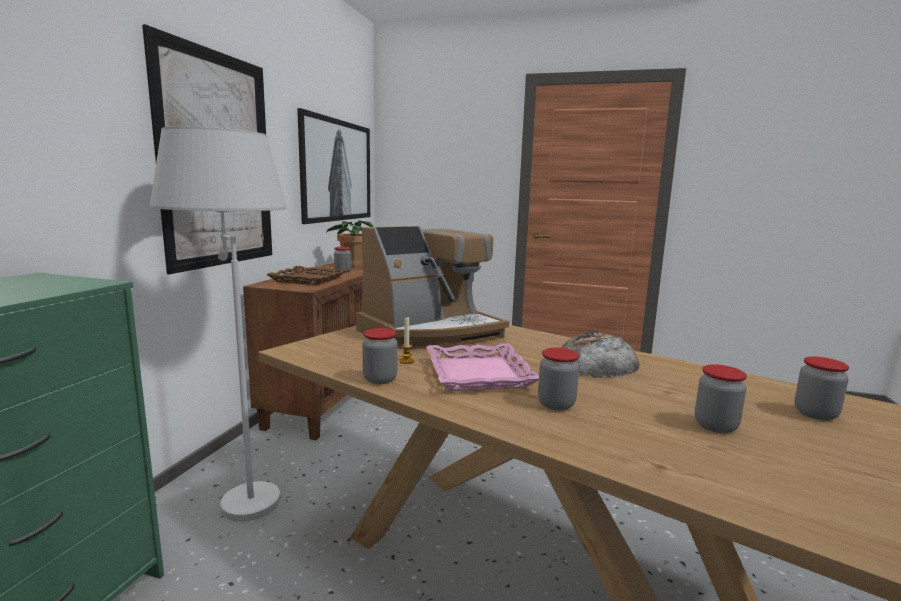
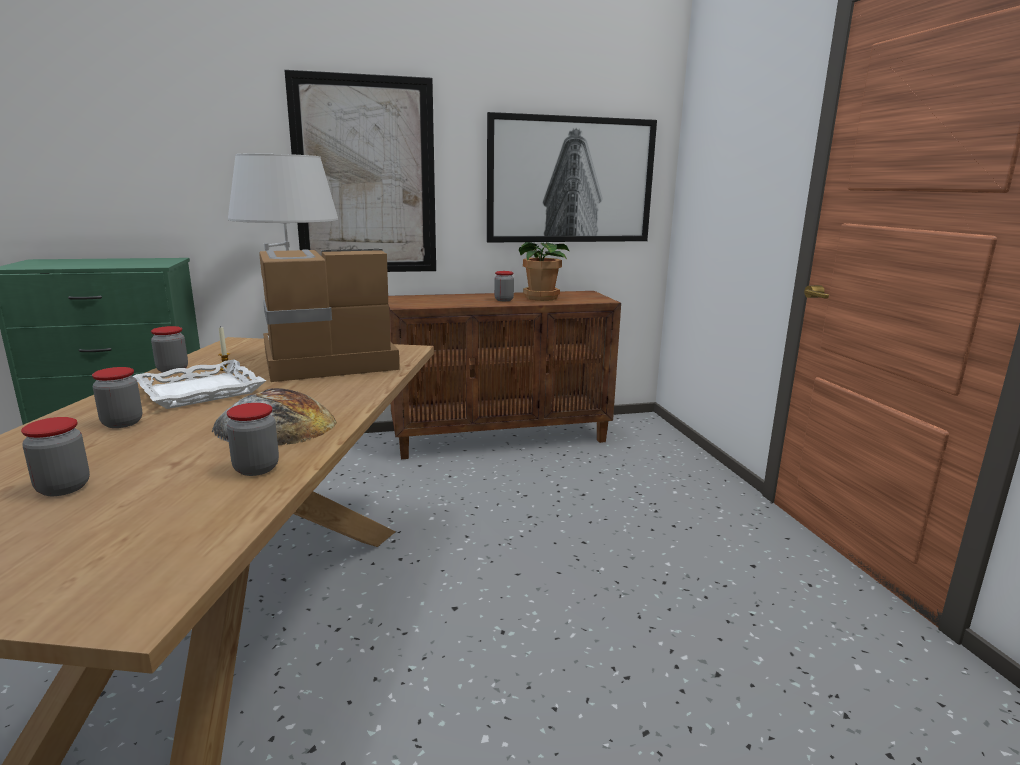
camera: 60 degrees right, 5 degrees up
brown tray [266,266,346,285] -> none
coffee machine [356,226,509,349] -> coffee machine turned 135 degrees clockwise [259,249,400,382]
pink tray [426,343,539,391] -> white tray [133,359,266,409]
jar [794,356,849,421] -> jar moved to [227,403,279,476]

